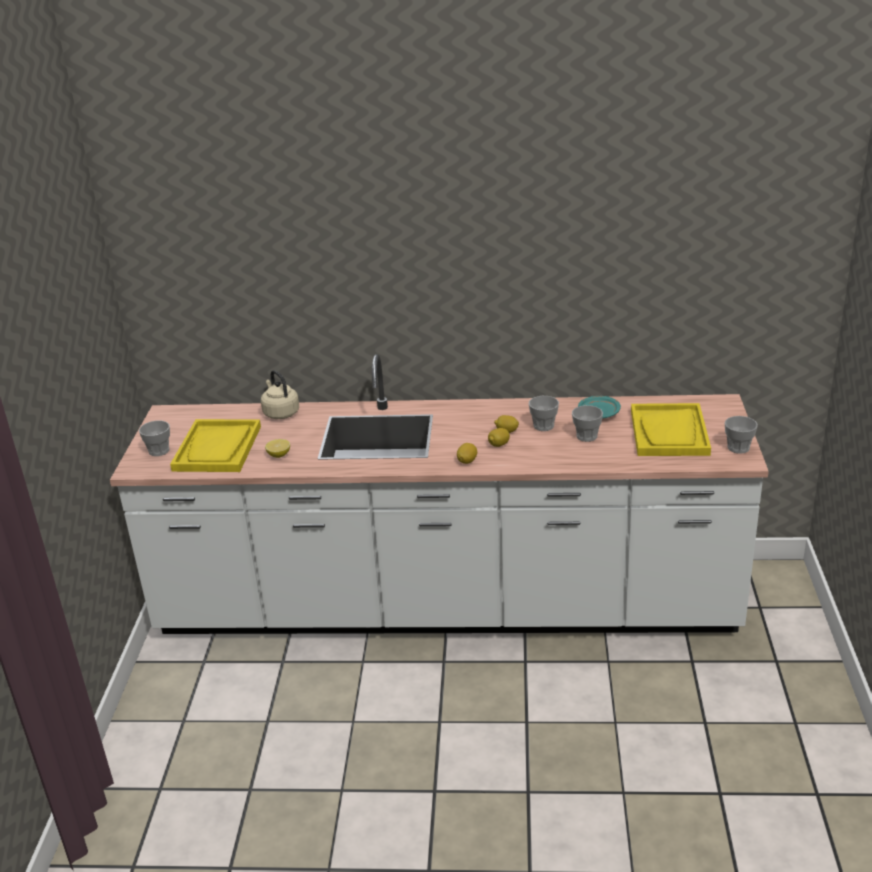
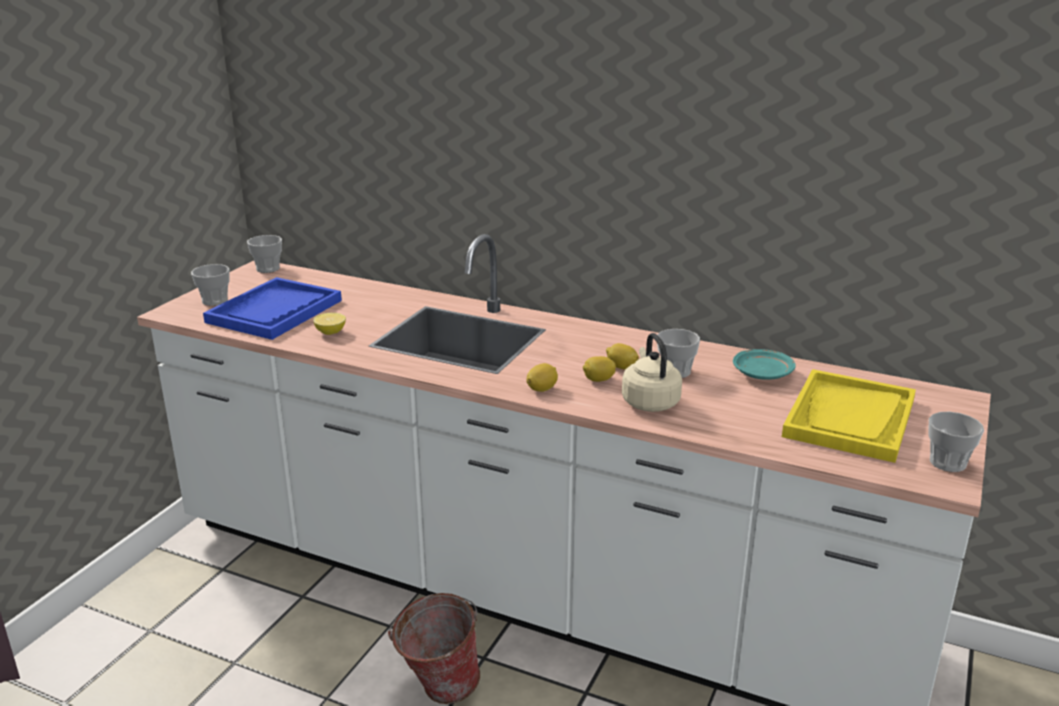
camera: 20 degrees right, 5 degrees down
yellow tray [170,419,261,472] -> blue tray [203,277,342,340]
beige kettle [261,370,299,419] -> beige kettle moved to [622,333,682,412]
cup [572,405,603,442] -> cup moved to [247,235,282,273]
none -> bucket [388,593,480,704]

